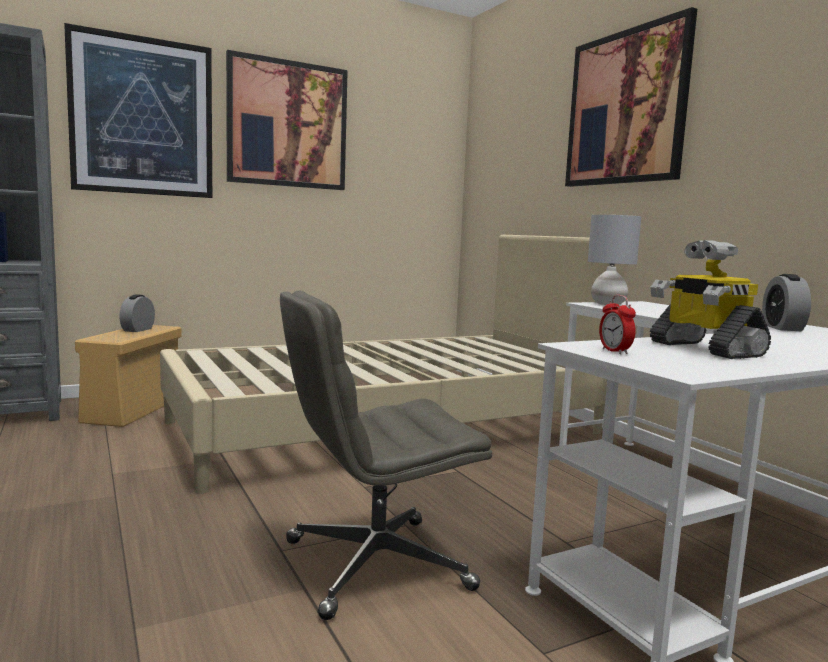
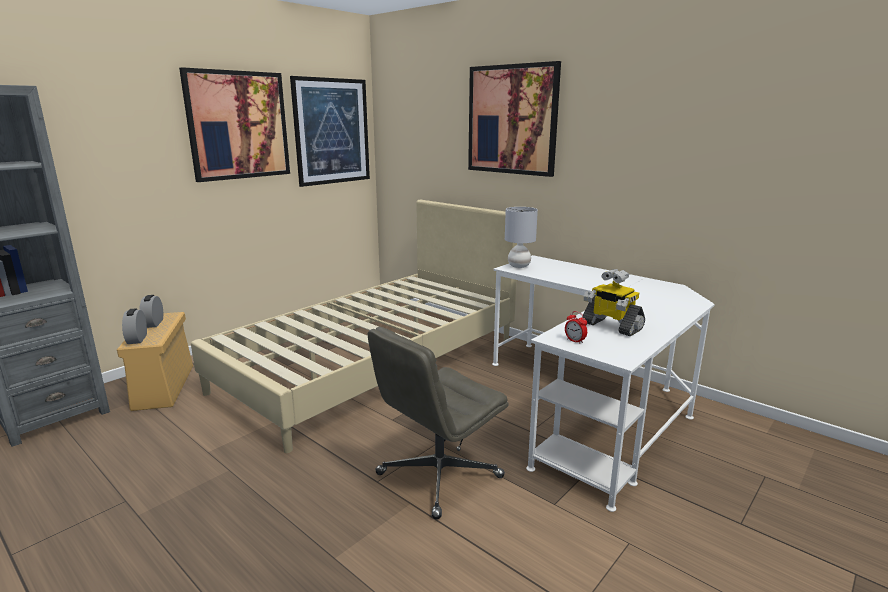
camera: 20 degrees left, 10 degrees up
picture [64,23,212,198] -> picture moved to [290,76,370,187]
alarm clock [762,274,811,331] -> alarm clock moved to [122,308,147,344]

